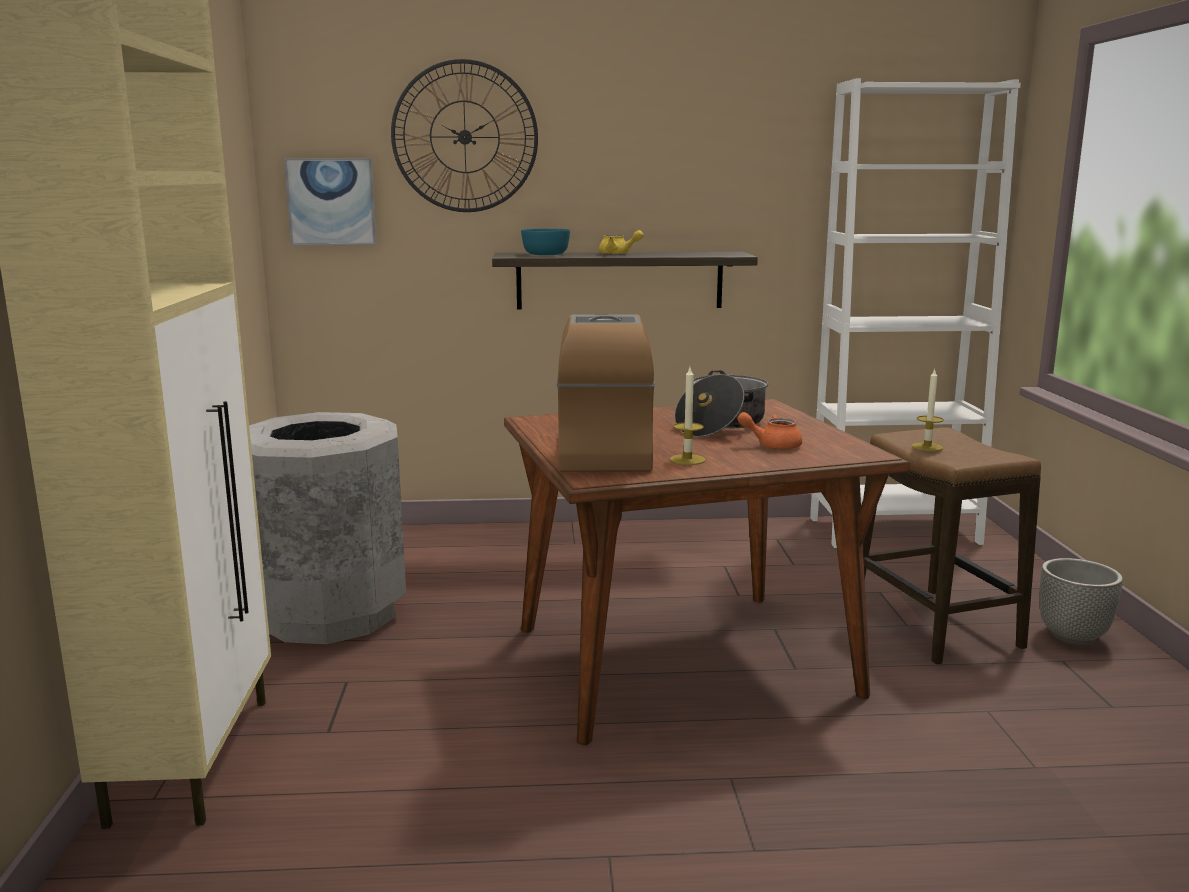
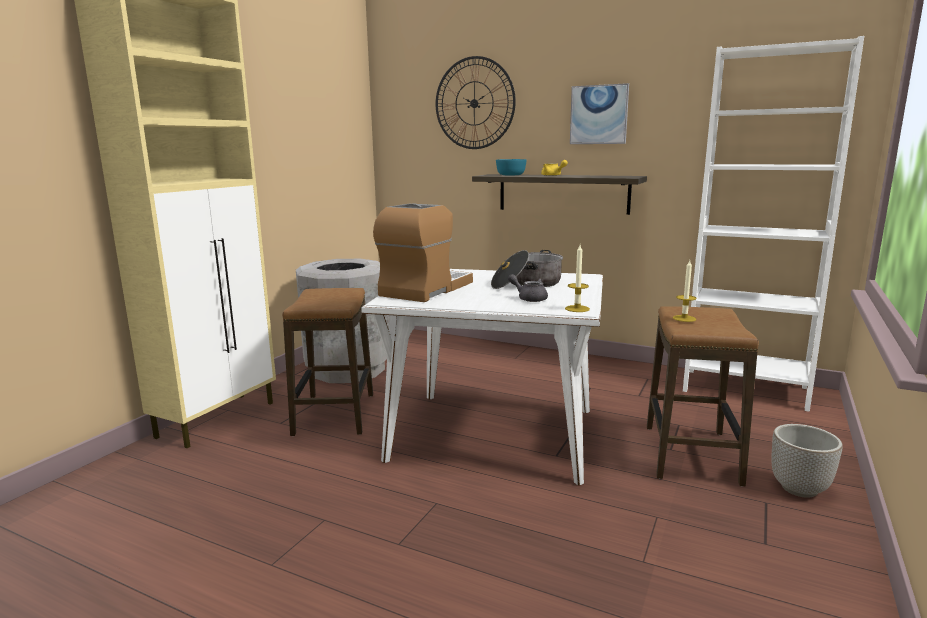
camera: 30 degrees right, 0 degrees up
picture [284,158,377,246] -> picture moved to [570,83,629,144]
brown dining table [504,399,910,745] -> white dining table [361,269,603,485]
candle [670,367,705,465] -> candle moved to [565,245,590,312]
orange teapot [737,412,802,450] -> grey teapot [508,274,548,302]
none -> stool [282,288,373,436]

